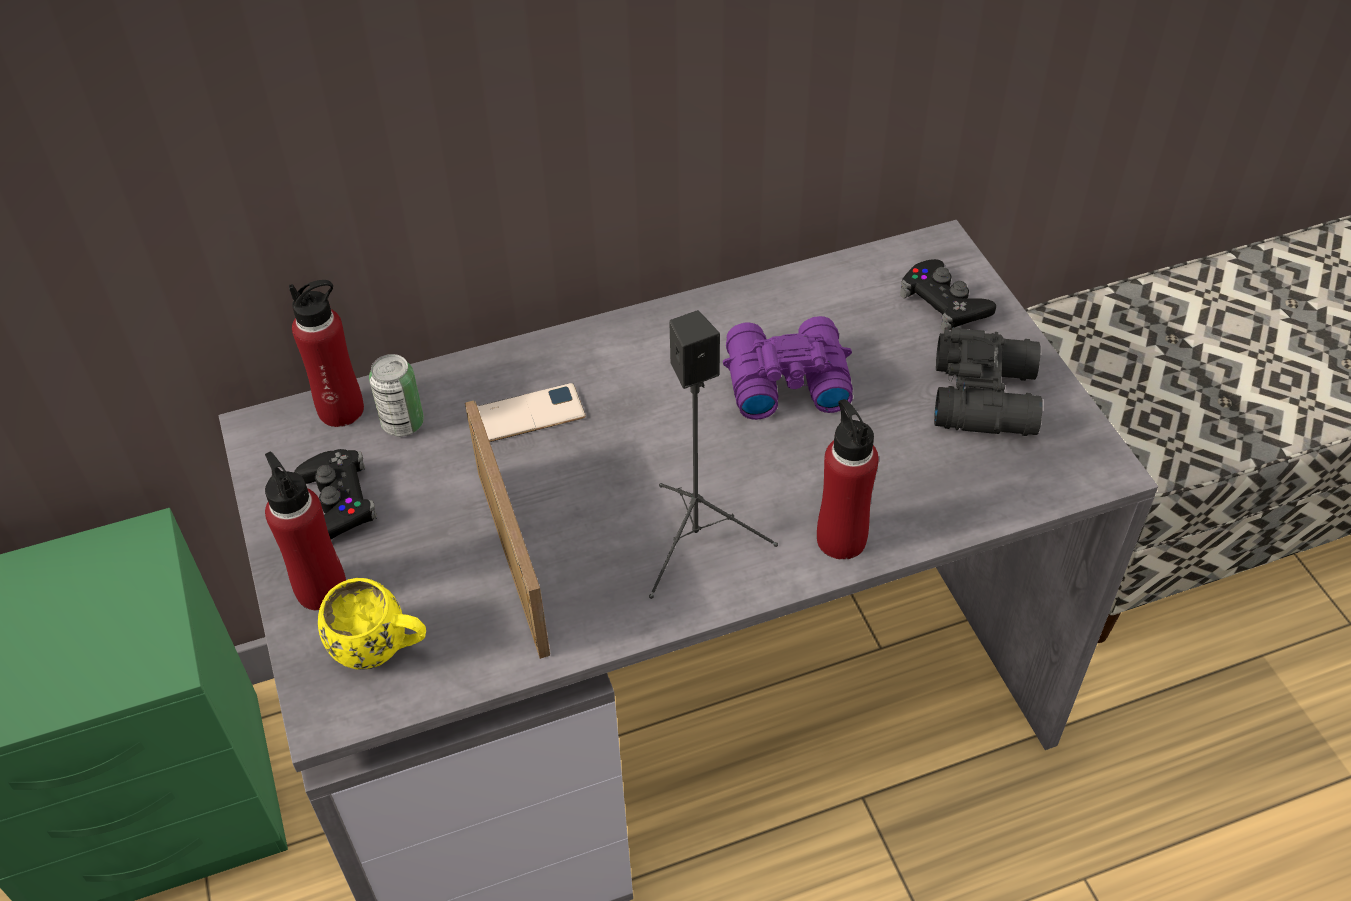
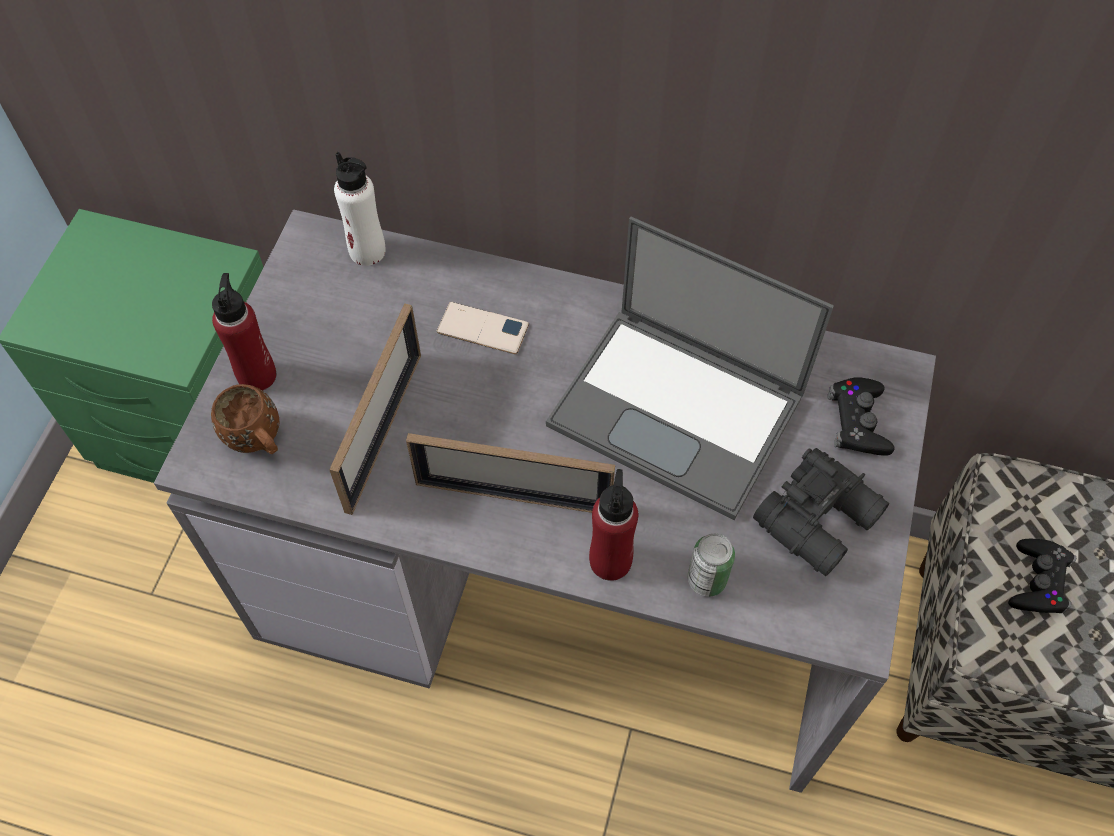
camera: 35 degrees right, 10 degrees up
red bottle [289,280,364,427] -> white bottle [334,152,386,266]
black game controller [294,449,377,539] -> black game controller moved to [1008,539,1076,613]
yellow mug [318,578,426,670] -> brown mug [211,384,280,454]
can [369,354,424,436] -> can moved to [687,533,735,597]
black speaker [649,310,778,599] -> picture frame [406,433,615,513]
purple binoculars [723,316,853,420] -> laptop [546,217,834,520]

